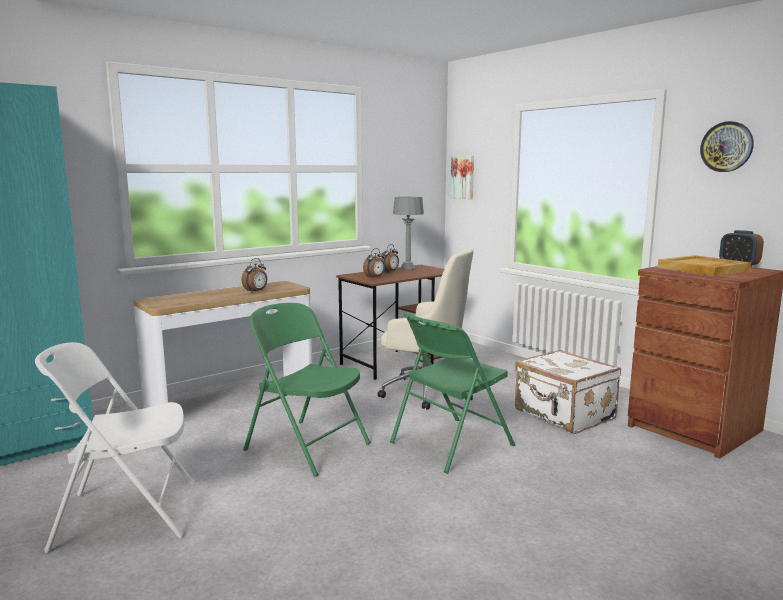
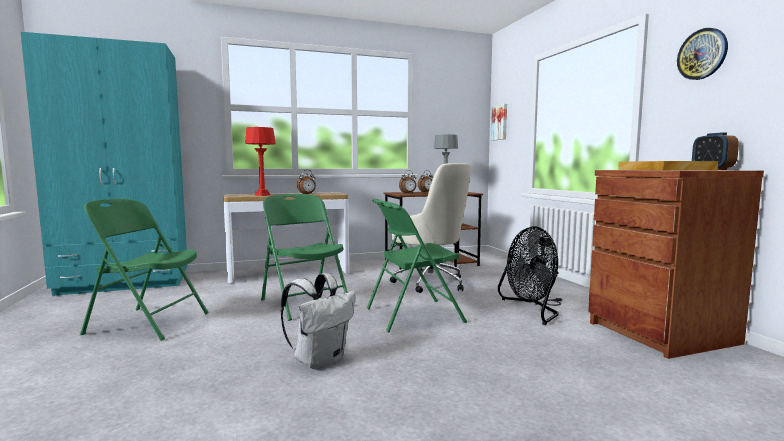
camera: 20 degrees right, 5 degrees down
white chair [35,342,195,553] -> green chair [80,199,209,341]
white suitcase [515,350,621,434] -> black fan [498,226,563,325]
none -> red table lamp [245,127,276,196]
none -> white backpack [281,273,356,369]

